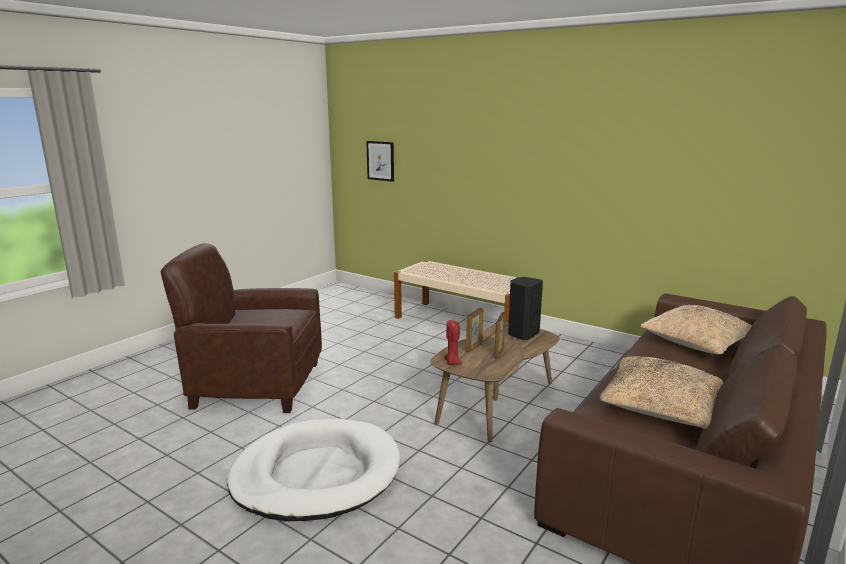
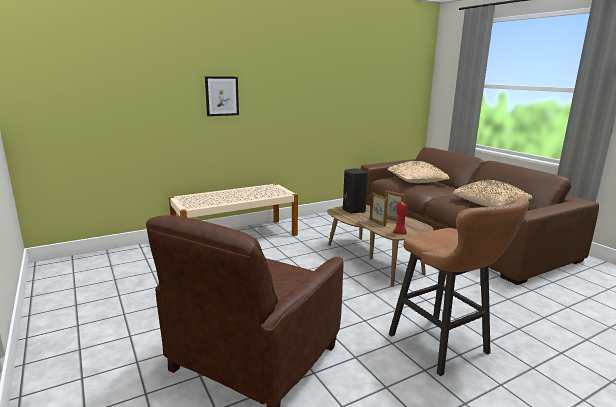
camera: 65 degrees left, 0 degrees up
white dog bed [227,419,400,521] -> brown stool [389,198,529,376]
picture [366,141,394,182] -> picture moved to [205,76,239,116]

